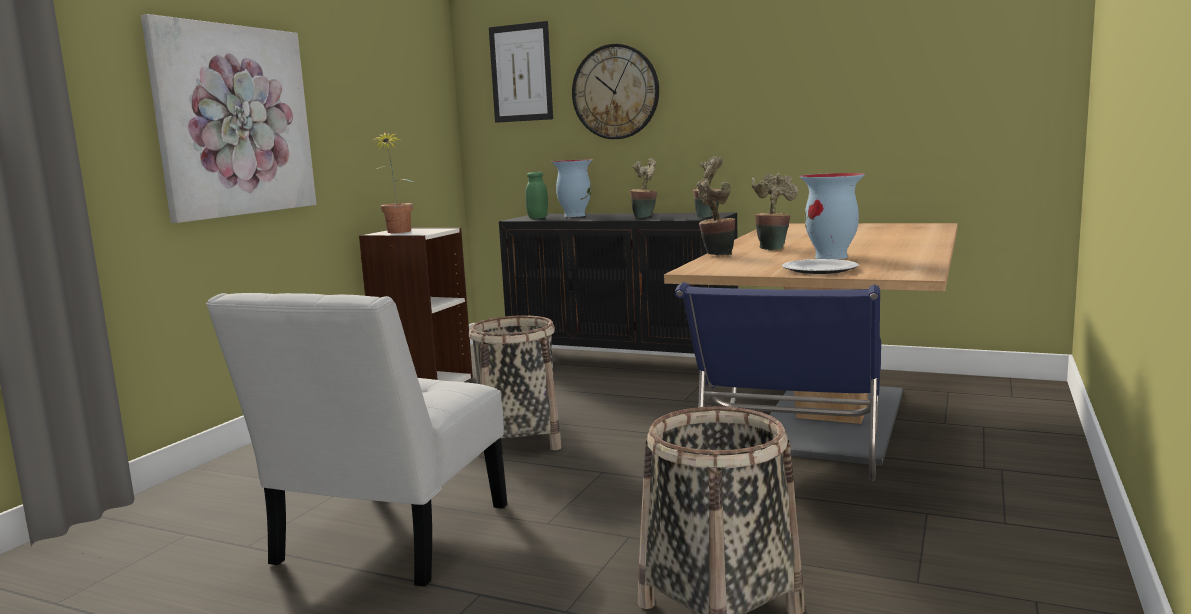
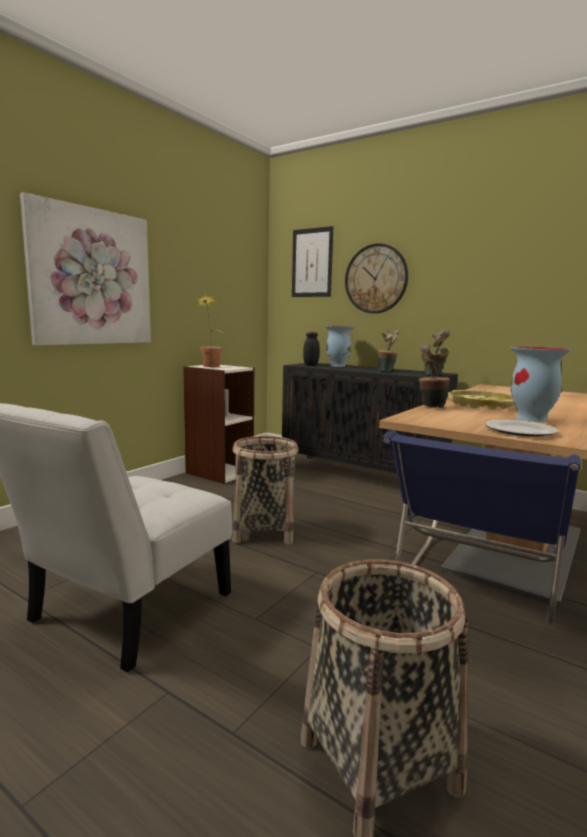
camera: 10 degrees right, 0 degrees up
green jar [525,172,548,219] -> black jar [303,332,320,366]
potted plant [751,173,798,250] -> yellow tray [448,390,514,409]

